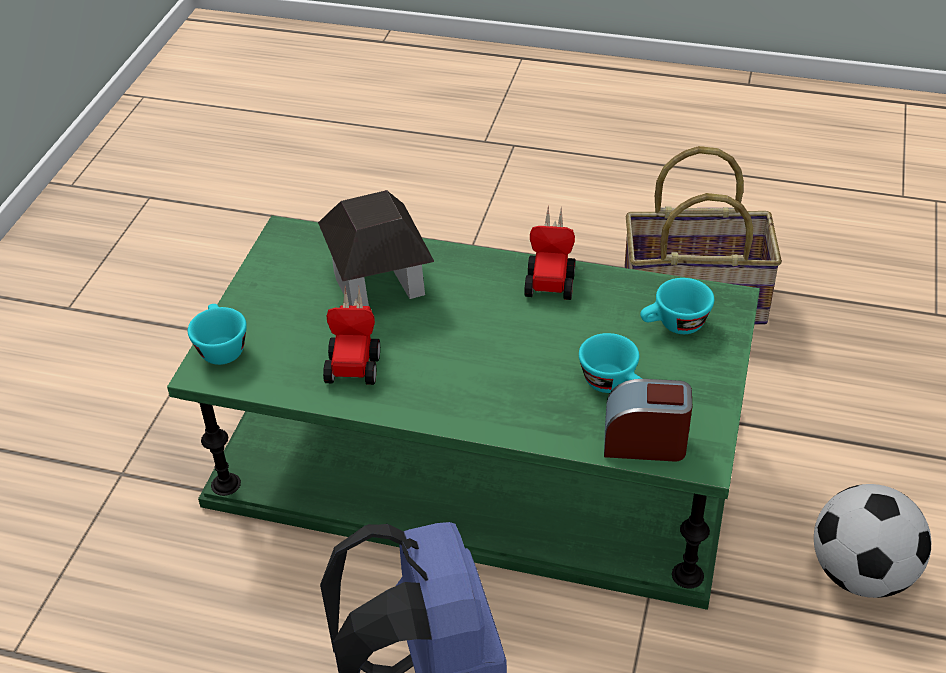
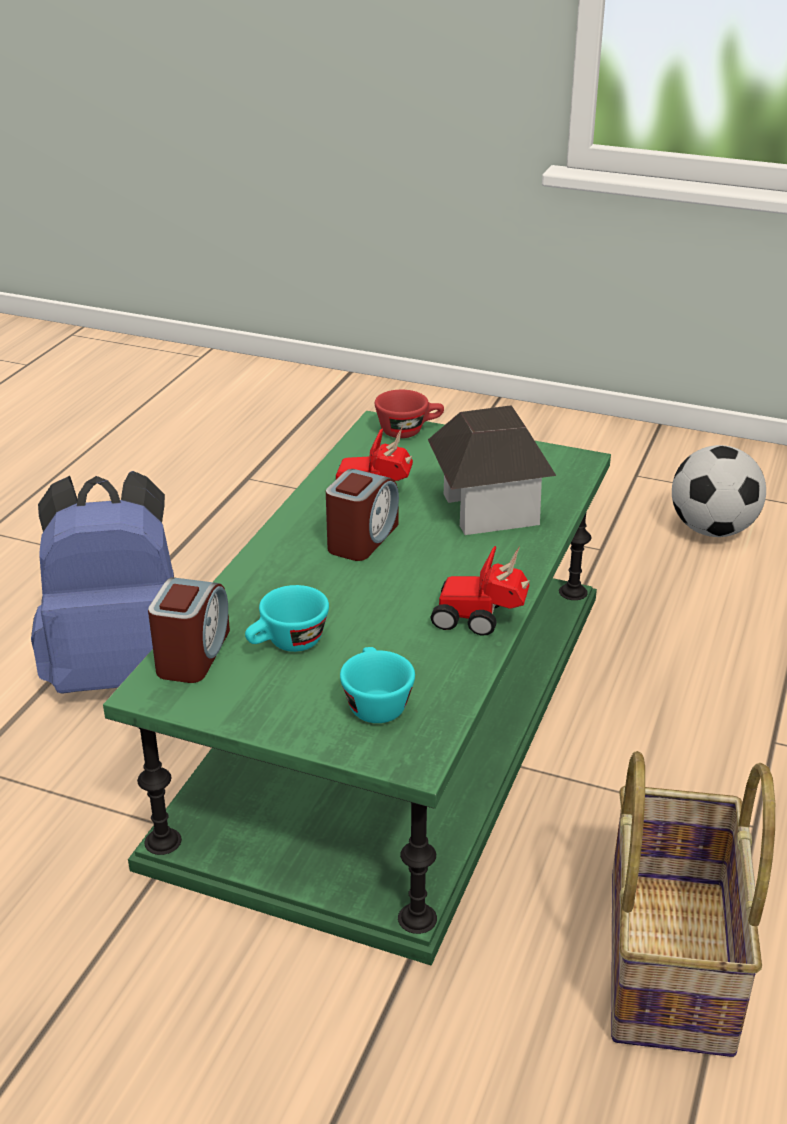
camera: 95 degrees right, 10 degrees down
turquoise cup [188,304,247,365] -> red cup [375,390,444,438]
football [814,484,931,598] -> football moved to [672,445,766,537]
none -> alarm clock [326,469,399,561]

